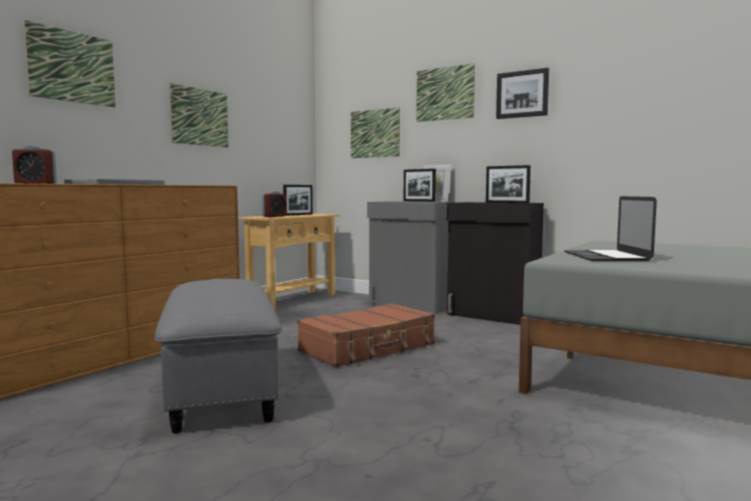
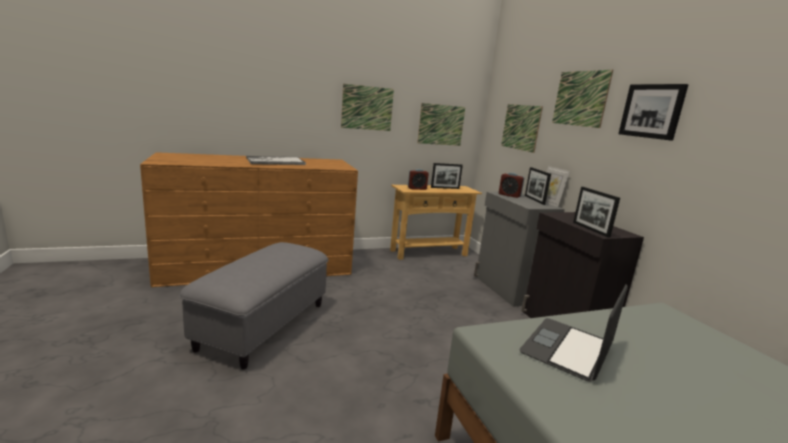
camera: 35 degrees right, 10 degrees up
alarm clock [12,145,57,184] -> alarm clock moved to [499,173,524,198]
picture [24,20,116,107] -> picture moved to [417,103,465,146]
brown suitcase [297,303,435,368] -> none

